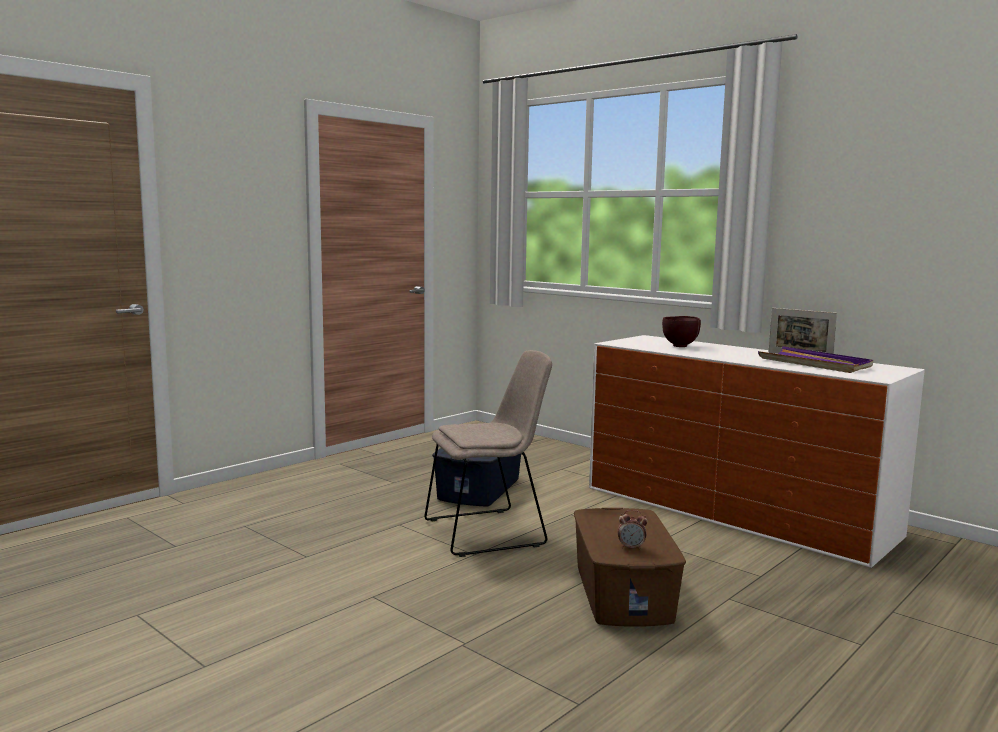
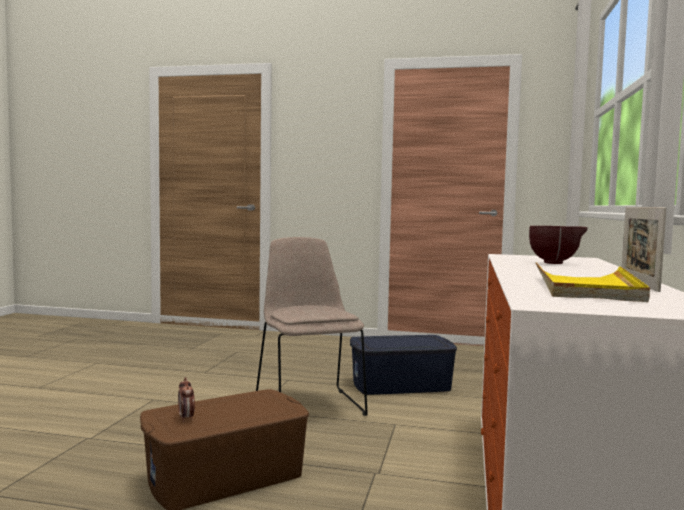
camera: 60 degrees right, 5 degrees down
beige chair [424,350,552,557] -> beige chair turned 150 degrees counterclockwise [256,237,368,416]
purple tray [758,346,873,373] -> yellow tray [536,262,650,302]

